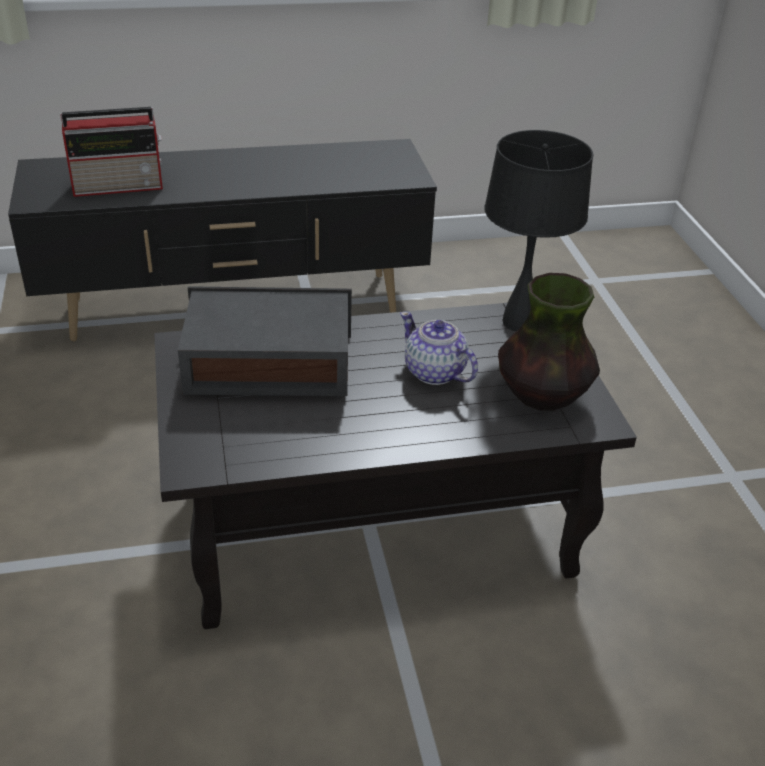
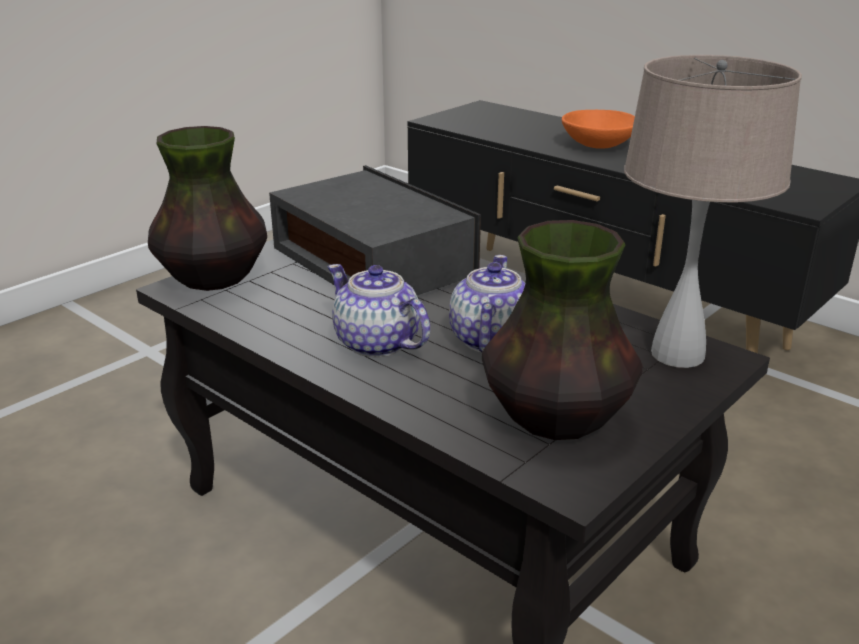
camera: 55 degrees right, 10 degrees down
radio [60,107,163,197] -> none
black table lamp [484,130,594,331] -> beige table lamp [624,55,802,368]
none -> vase [148,126,267,291]
none -> teapot [327,264,430,357]
none -> orange bowl [562,110,635,149]

